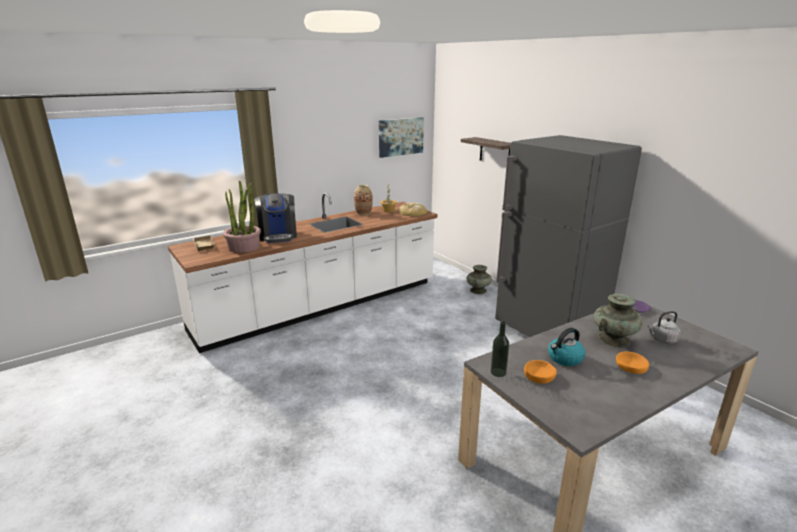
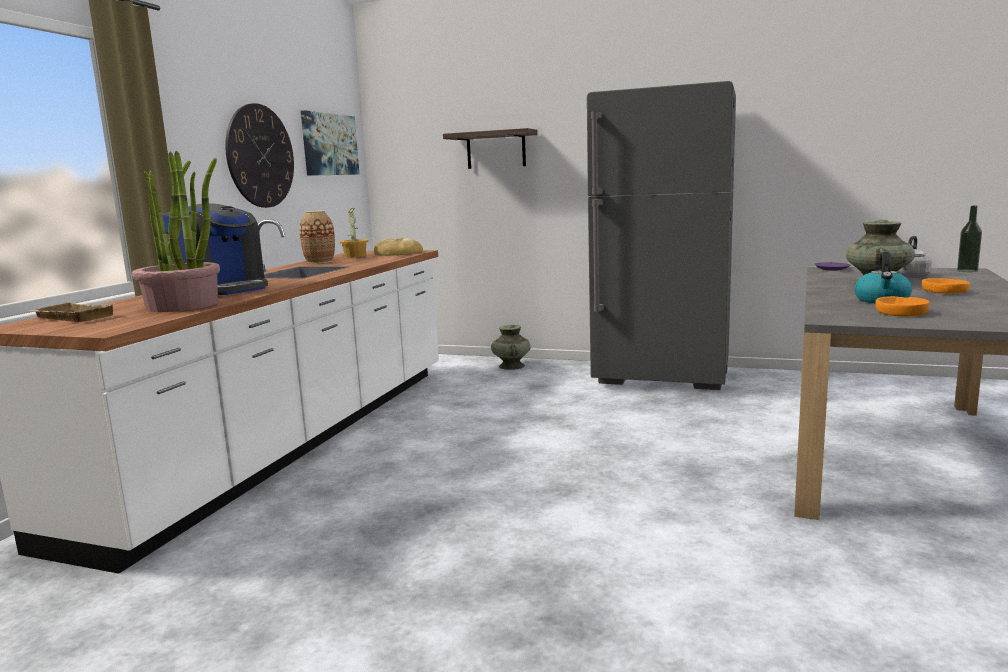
camera: 35 degrees left, 10 degrees down
bottle [491,321,509,377] -> bottle moved to [957,206,982,272]
none -> wall clock [225,103,294,208]

